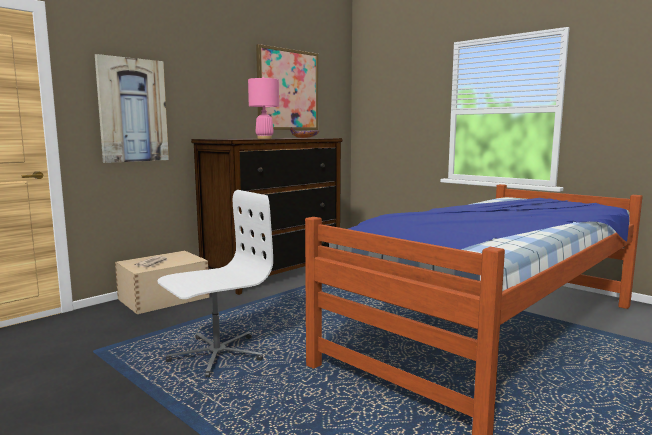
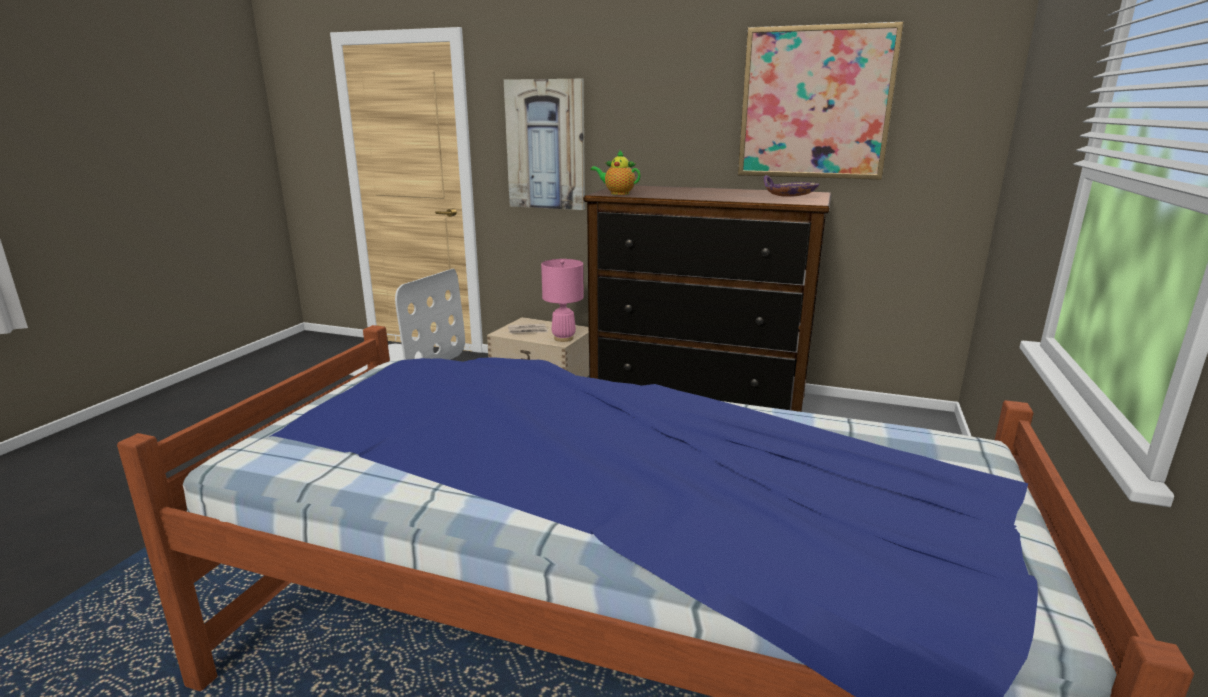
camera: 65 degrees right, 10 degrees up
pink table lamp [248,77,279,139] -> pink table lamp moved to [541,259,584,342]
none -> teapot [591,150,641,195]

